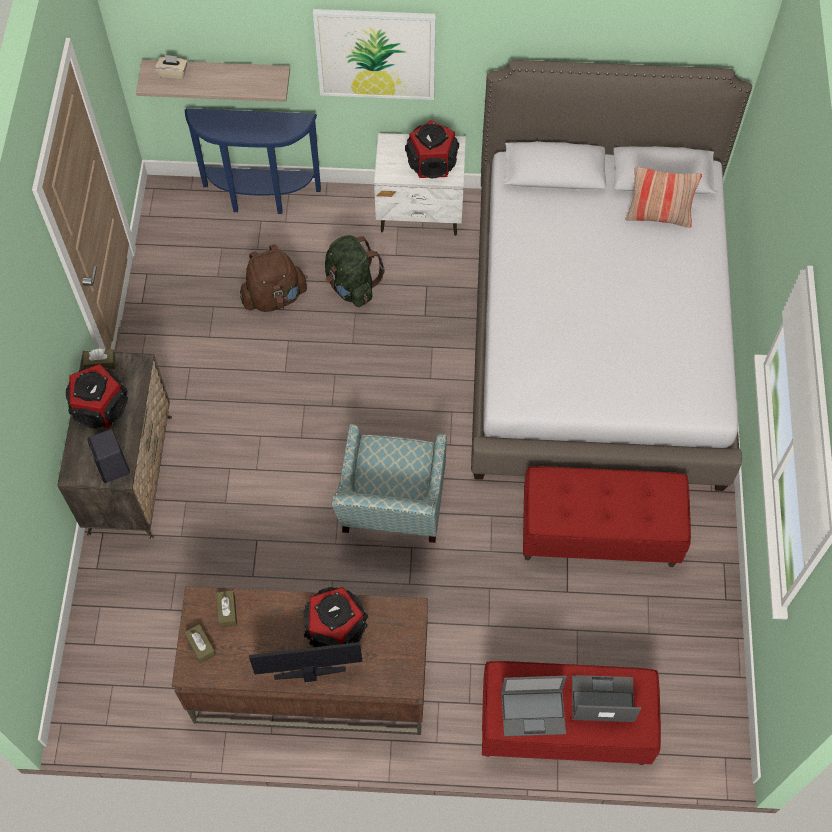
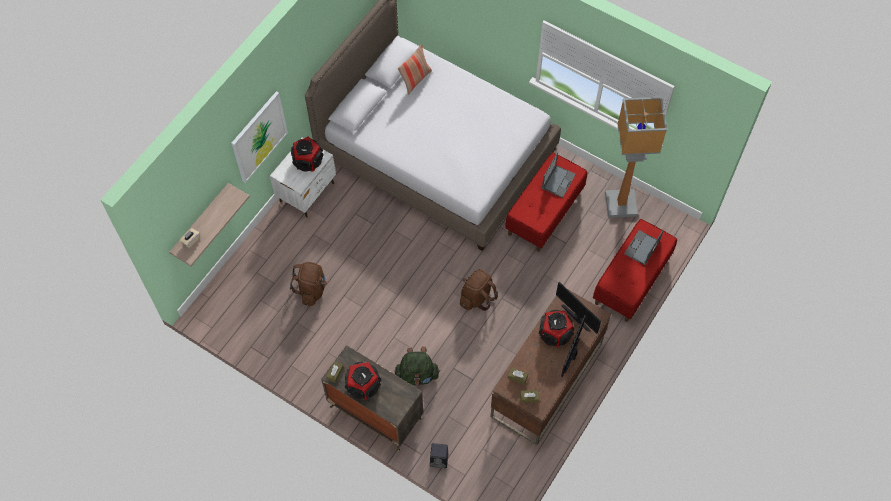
camera: 60 degrees left, 0 degrees up
black speaker [87,429,130,483] -> black speaker moved to [430,443,448,468]
blue console table [185,108,321,214] -> none
green backpack [325,235,385,307] -> green backpack moved to [395,347,440,385]
armchair [332,424,447,543] -> brown backpack [460,269,498,311]
laptop [501,676,567,737] -> laptop moved to [542,153,576,198]
none -> monitor [556,282,601,334]
none -> floor lamp [605,97,667,218]

